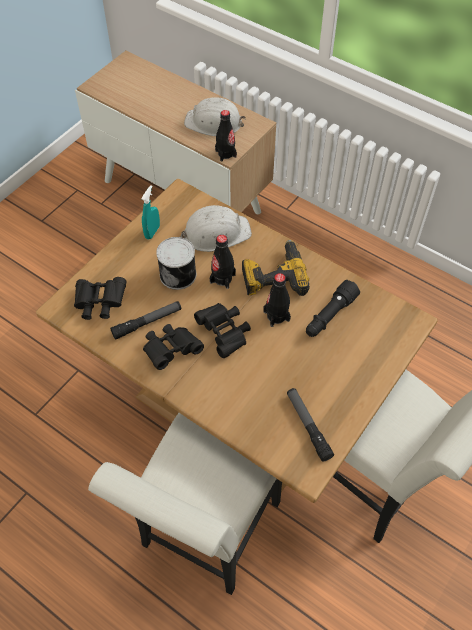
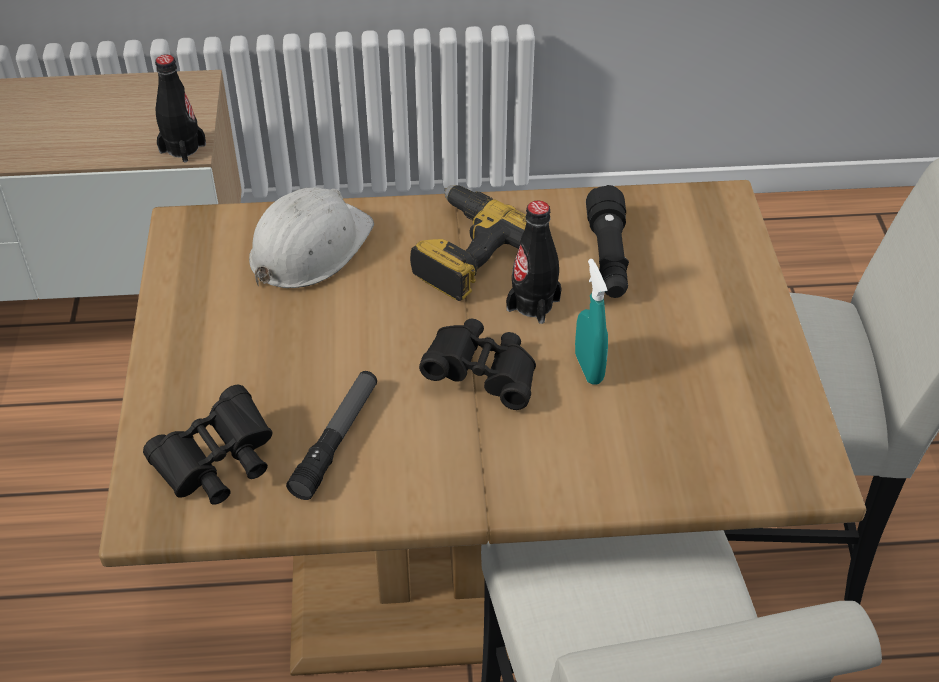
camera: 40 degrees left, 10 degrees down
turquoise spray bottle [141,185,160,239] -> turquoise spray bottle moved to [575,259,608,385]
black binoculars [143,324,204,370] -> none
can [156,237,196,290] -> none
white hard hat [184,97,246,136] -> none
black bottle [210,235,236,289] -> none
flashlight [287,388,334,462] -> none

